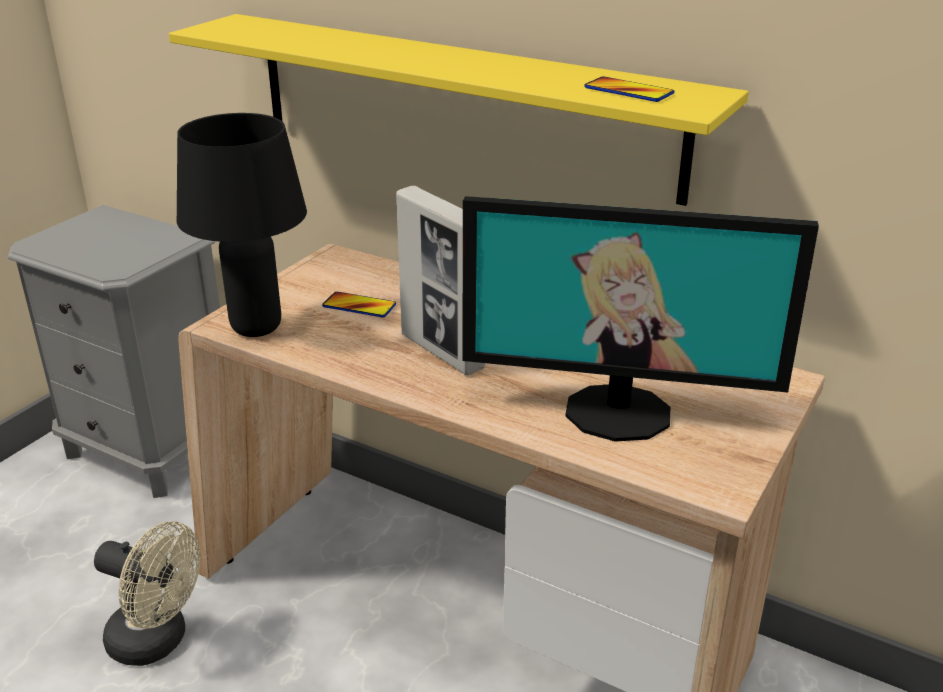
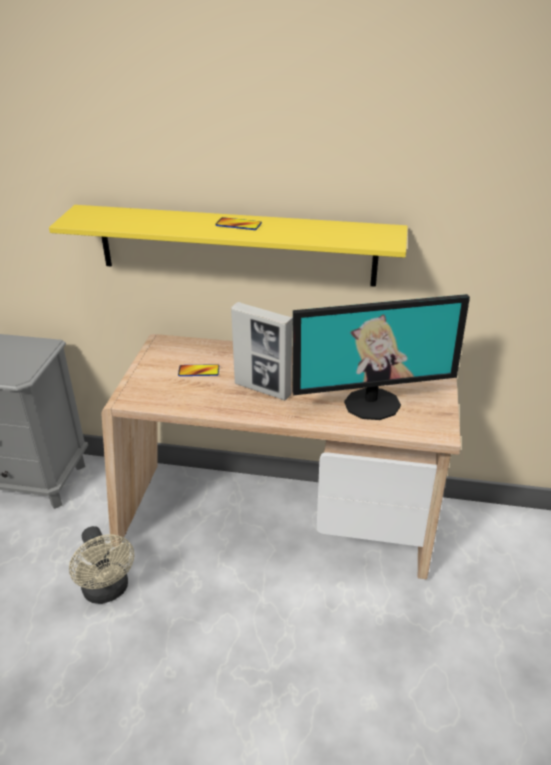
camera: 20 degrees left, 5 degrees up
beige fan [94,521,200,666] -> beige fan turned 60 degrees clockwise [69,526,134,604]
black table lamp [177,113,307,337] -> none
phone [584,77,674,102] -> phone moved to [215,217,262,230]

